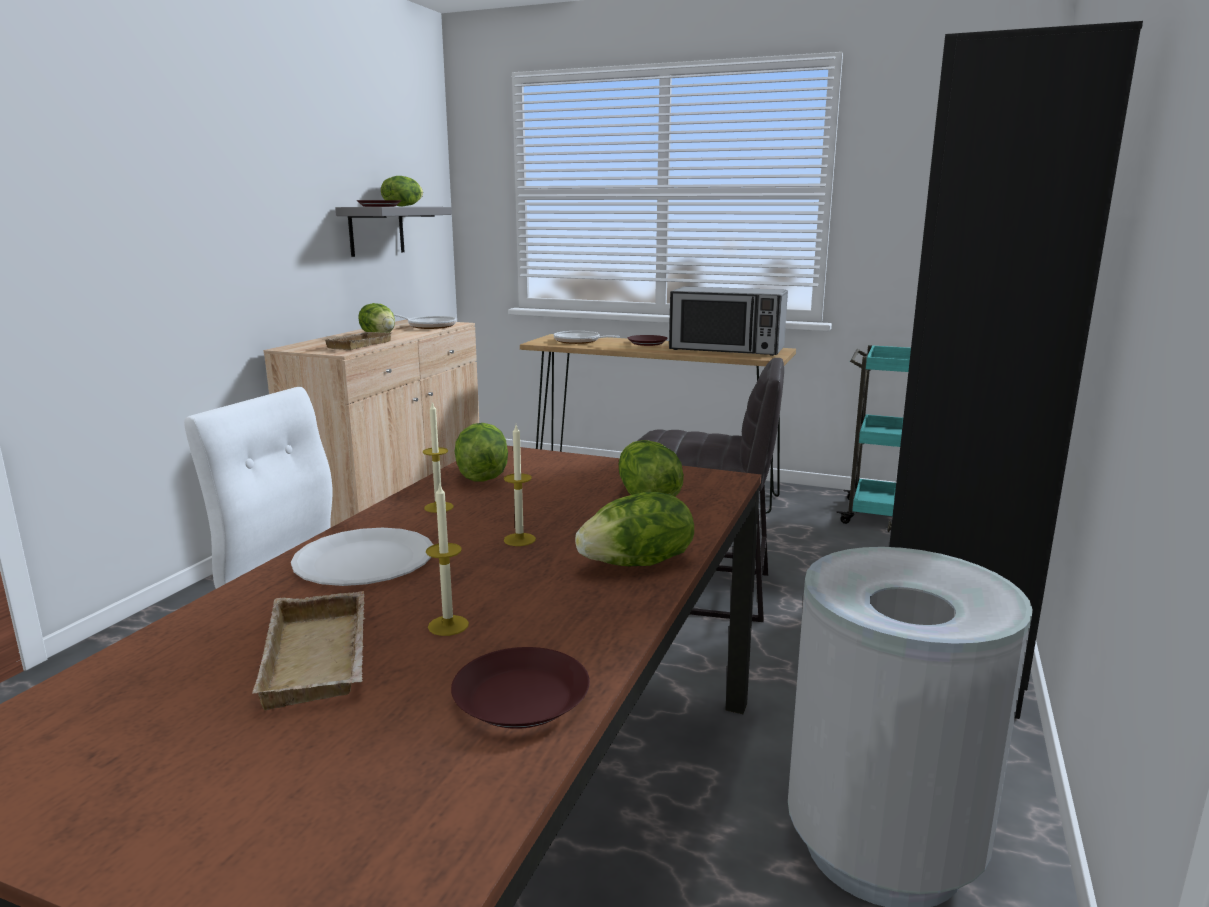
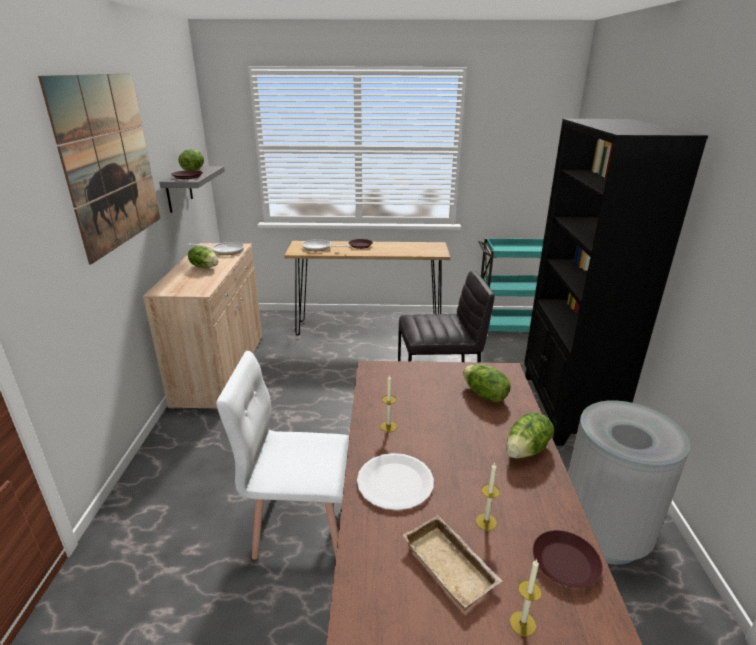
camera: 20 degrees left, 10 degrees up
beige tray [323,332,391,350] -> none
lettuce [455,423,508,482] -> none
candle [504,425,536,546] -> candle moved to [510,559,542,637]
microwave [669,286,788,356] -> none
none -> picture [38,74,160,265]

